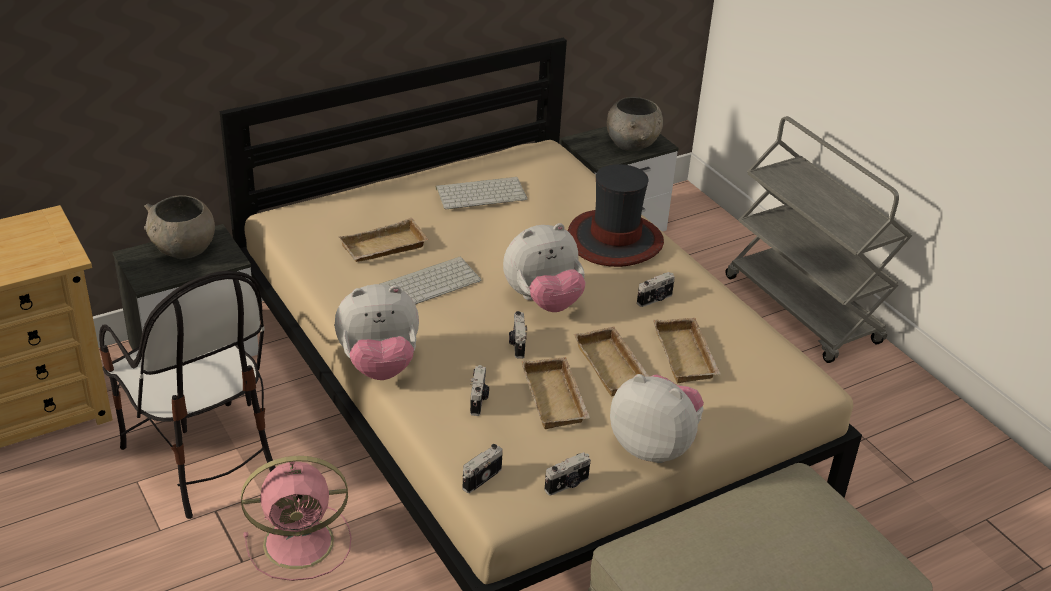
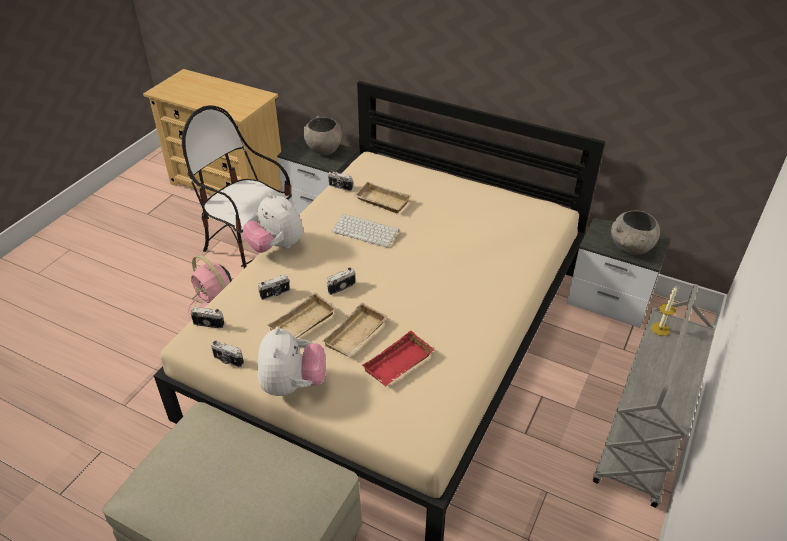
camera: 60 degrees right, 5 degrees up
chair [99,271,276,519] -> chair turned 105 degrees clockwise [182,105,292,268]
keyboard [436,177,527,209] -> none
plush toy [503,223,586,312] -> none
hat [568,164,664,267] -> none
camera [637,272,675,307] -> camera moved to [328,171,353,191]
beige tray [653,318,721,383] -> red tray [362,331,435,386]
none -> candle [651,286,677,336]

